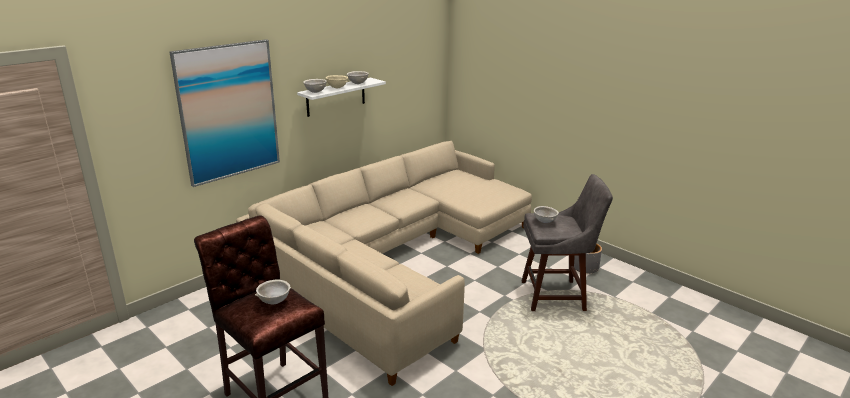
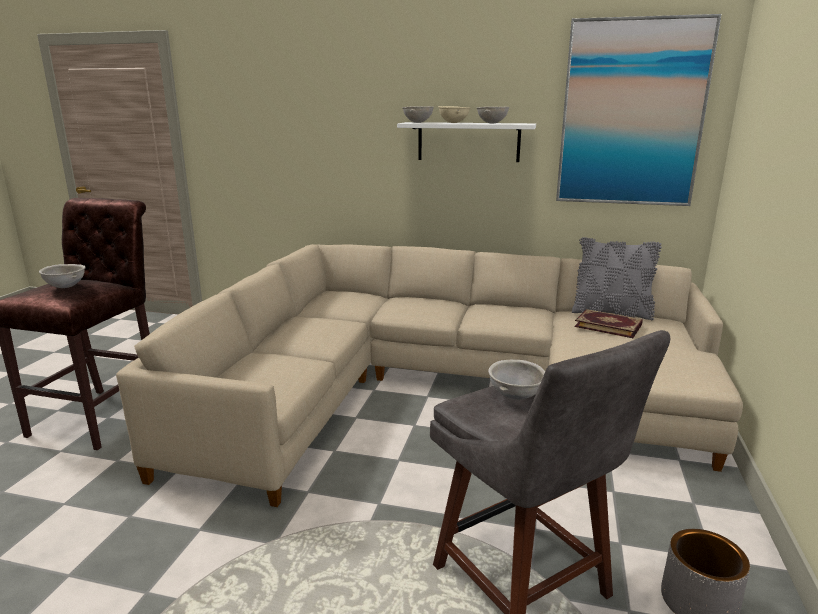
camera: 60 degrees right, 5 degrees down
picture [169,39,280,187] -> picture moved to [556,14,722,206]
none -> grey pillow [572,237,662,320]
none -> book [574,309,643,338]

